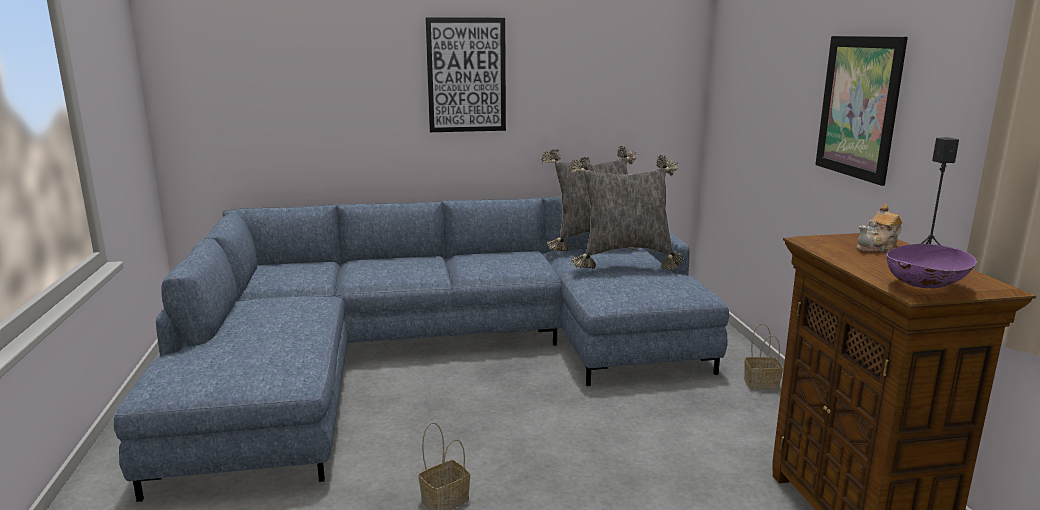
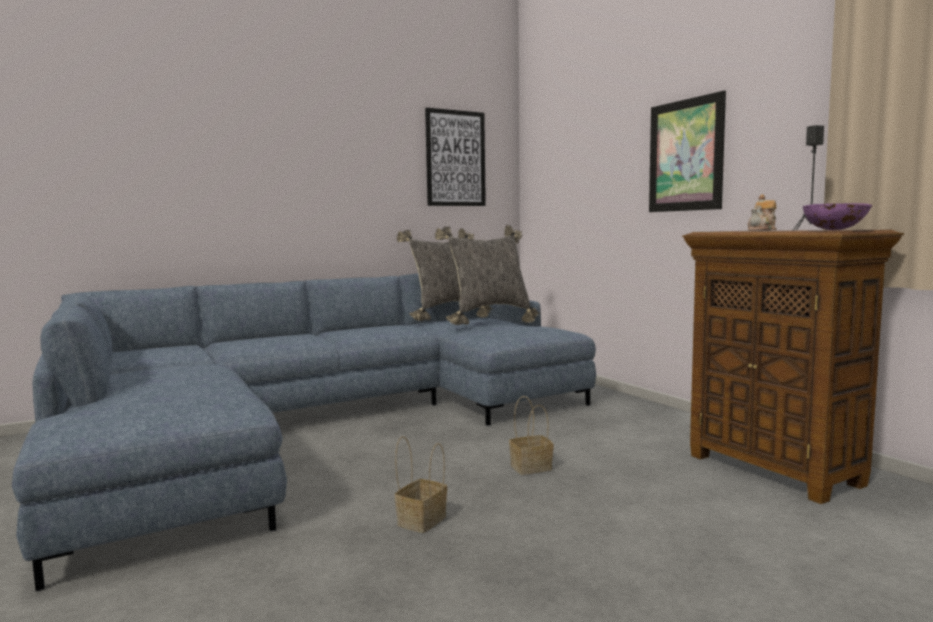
camera: 20 degrees left, 10 degrees down
picture [425,17,506,132] -> picture moved to [425,108,486,206]
basket [744,323,783,390] -> basket moved to [509,396,554,475]

